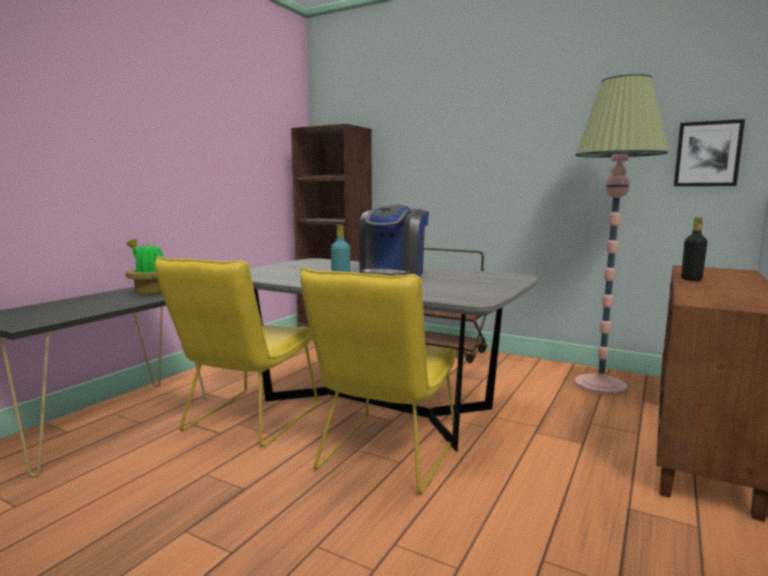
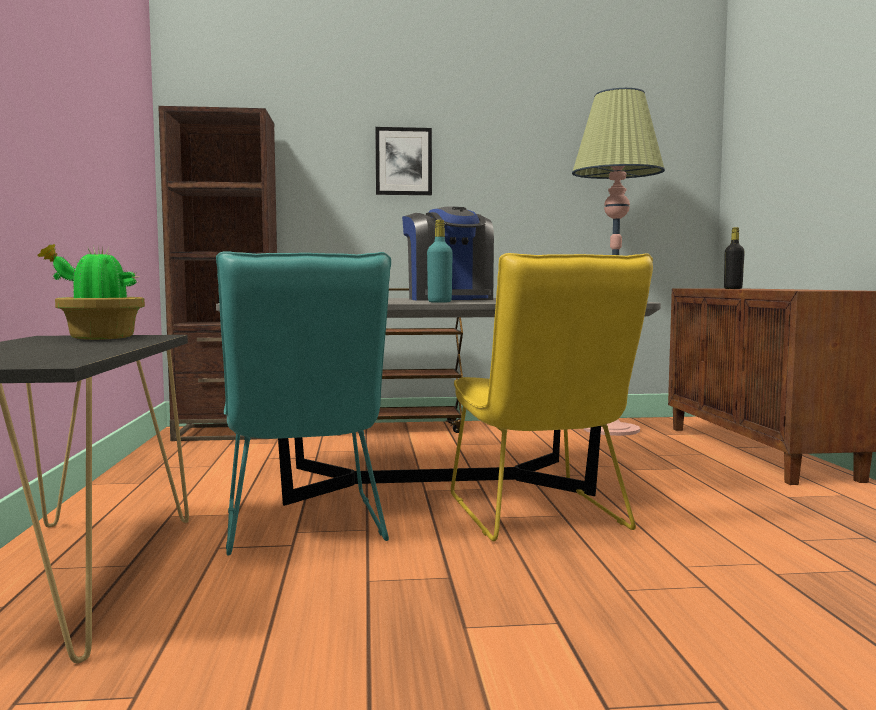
camera: 35 degrees left, 5 degrees down
yellow chair [155,256,318,447] -> turquoise chair [216,251,391,556]
picture [674,119,745,186] -> picture moved to [375,127,432,195]

